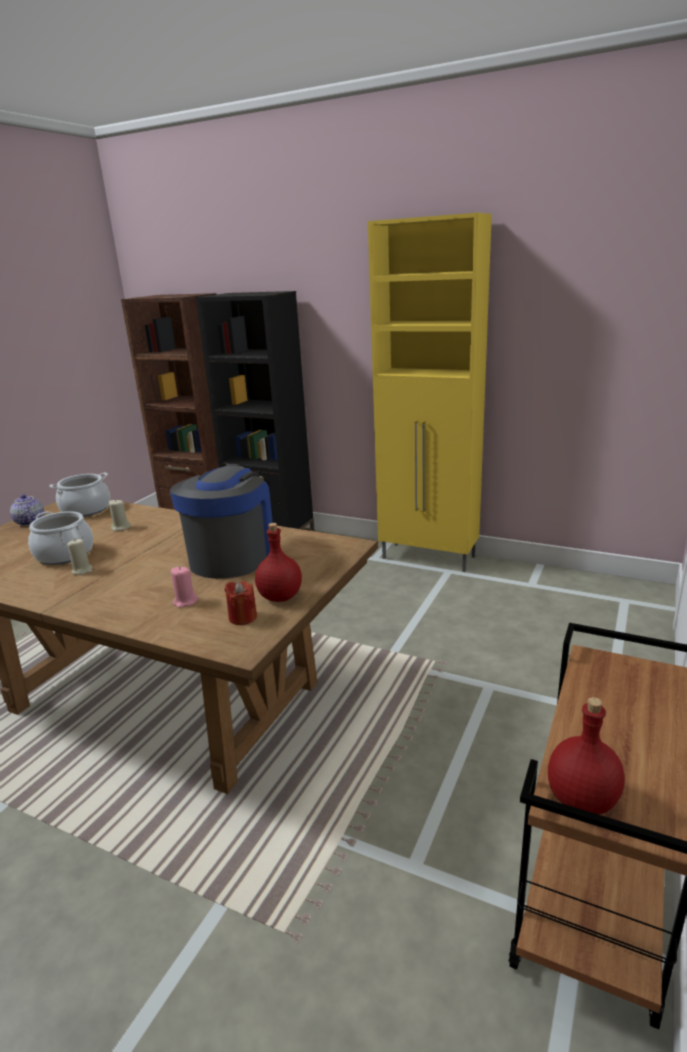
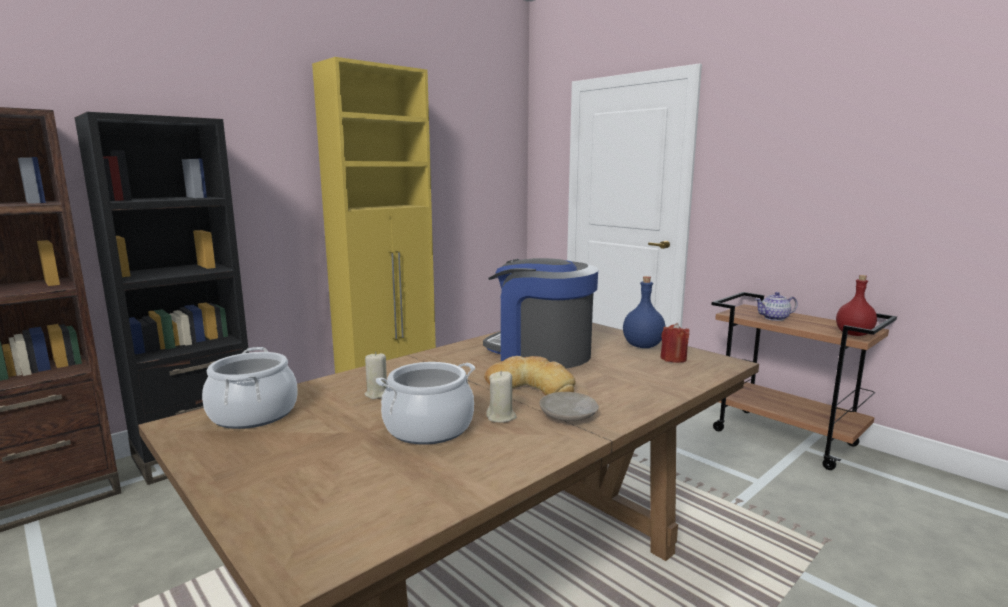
camera: 70 degrees left, 10 degrees down
teapot [10,494,44,526] -> teapot moved to [755,292,798,321]
pink candle [171,566,198,608] -> none
red bottle [255,523,302,602] -> blue bottle [623,276,665,348]
none -> bread [484,356,576,395]
none -> beige plate [540,392,599,422]

